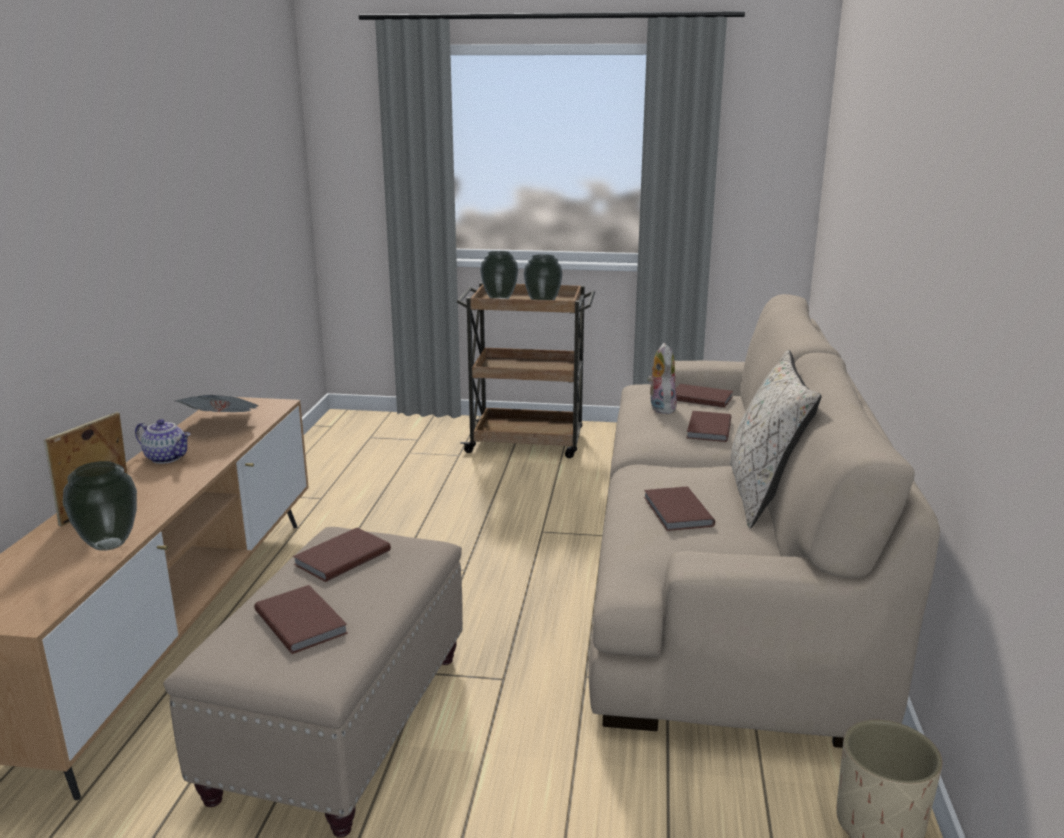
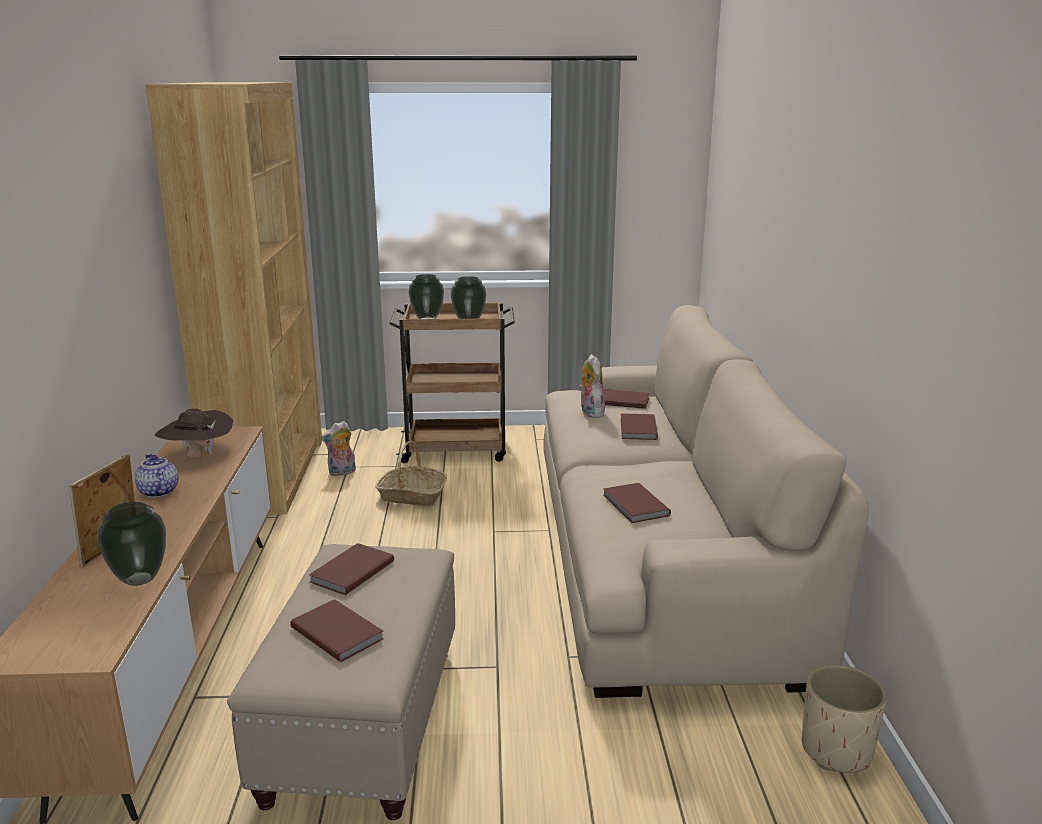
camera: 10 degrees left, 0 degrees up
teapot [135,419,191,464] -> teapot turned 135 degrees counterclockwise [135,454,178,498]
newspaper [175,395,258,412] -> brown hat [154,409,233,457]
beige pillow [730,350,821,528] -> none
none -> brown bookcase [145,82,322,515]
none -> plush toy [321,421,356,476]
none -> basket [375,441,447,506]

